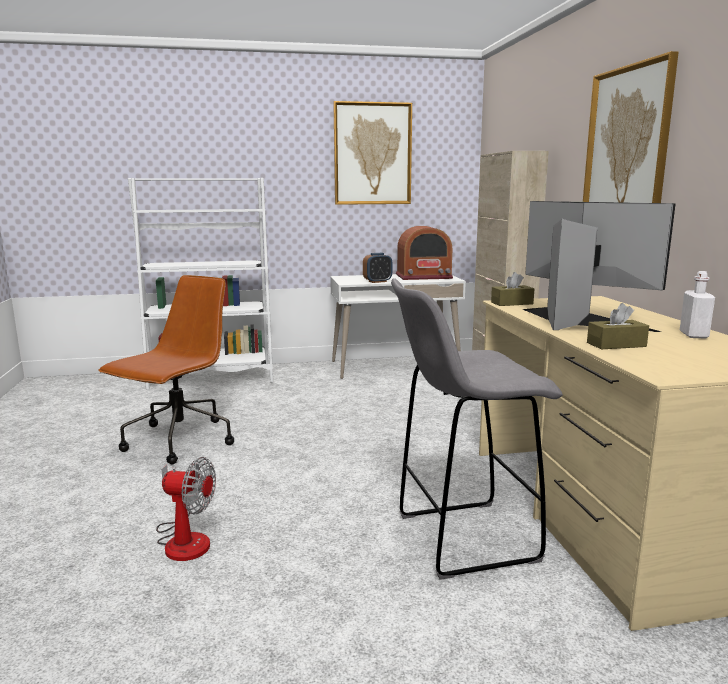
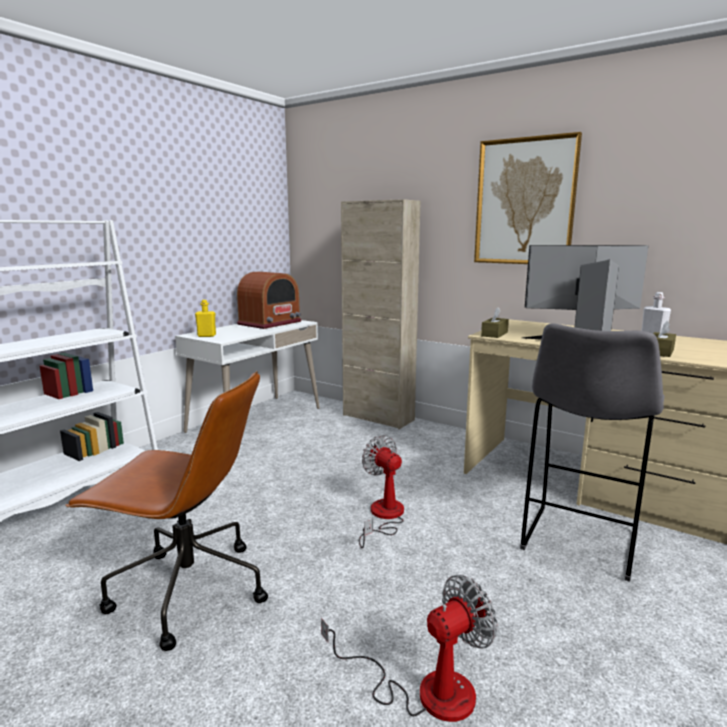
camera: 45 degrees left, 0 degrees up
brown office chair [98,275,234,464] -> brown office chair turned 120 degrees clockwise [65,371,268,651]
picture [333,101,412,205] -> none
alarm clock [363,253,393,283] -> none
none -> yellow bottle [195,300,216,337]
none -> fan [359,435,404,548]

